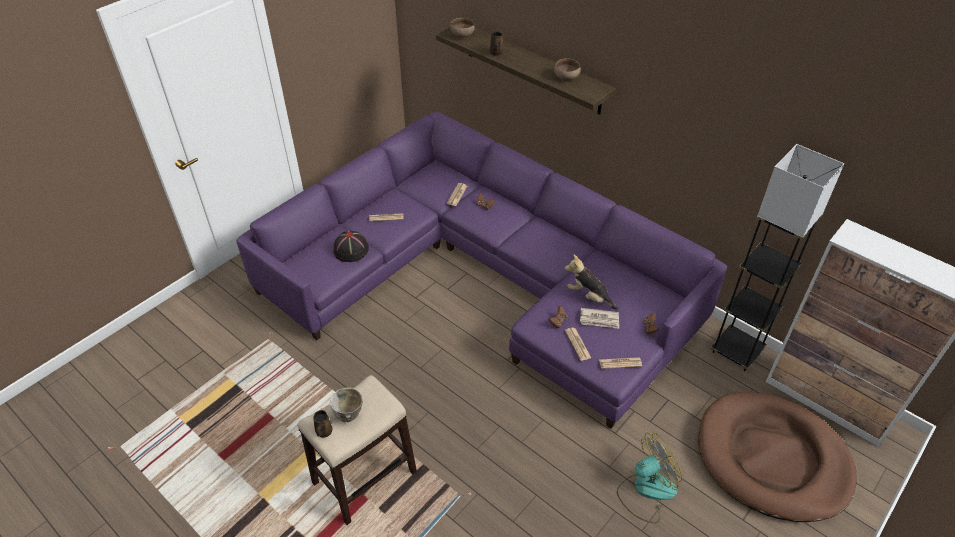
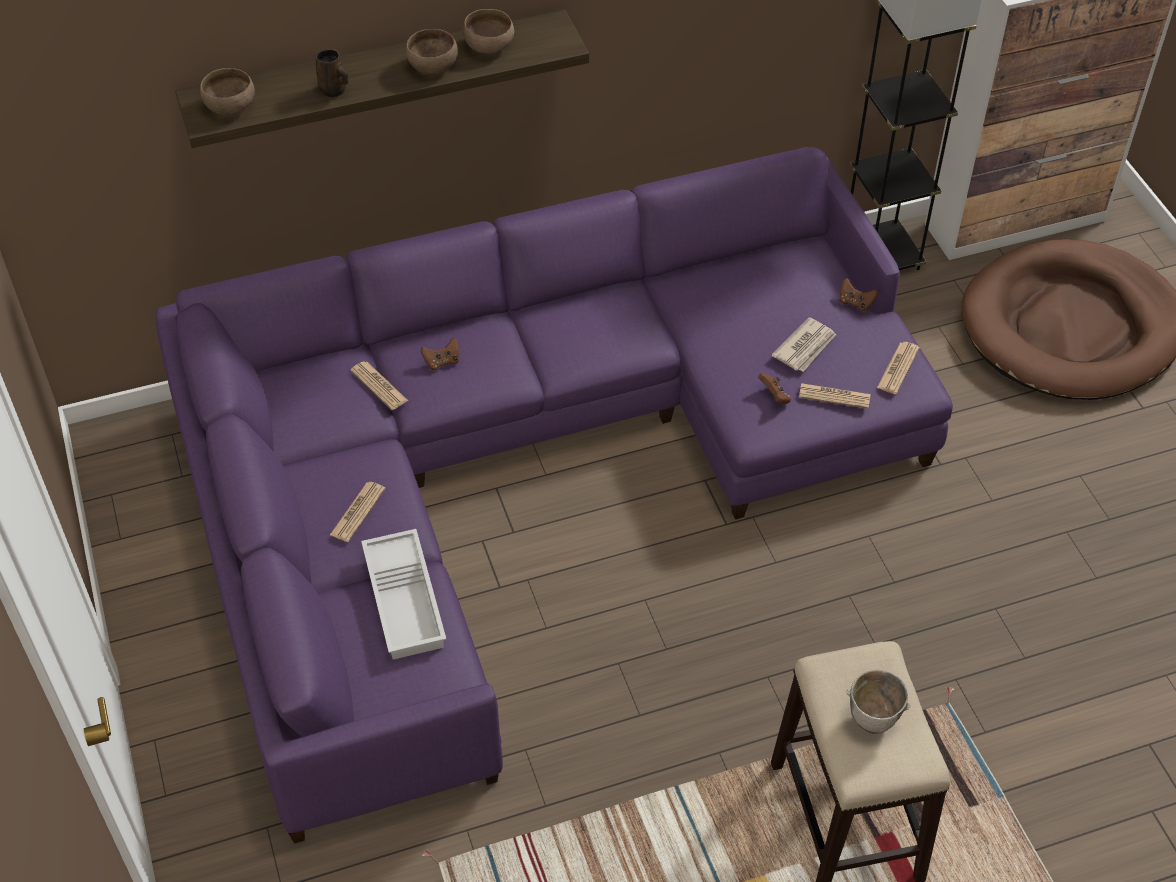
camera: 60 degrees left, 5 degrees up
brown mug [313,410,333,438] -> none
black hat [333,231,369,262] -> white tray [361,529,446,660]
plush toy [565,254,619,310] -> none
fan [617,433,682,524] -> none
none -> brown bowl [406,29,458,74]

